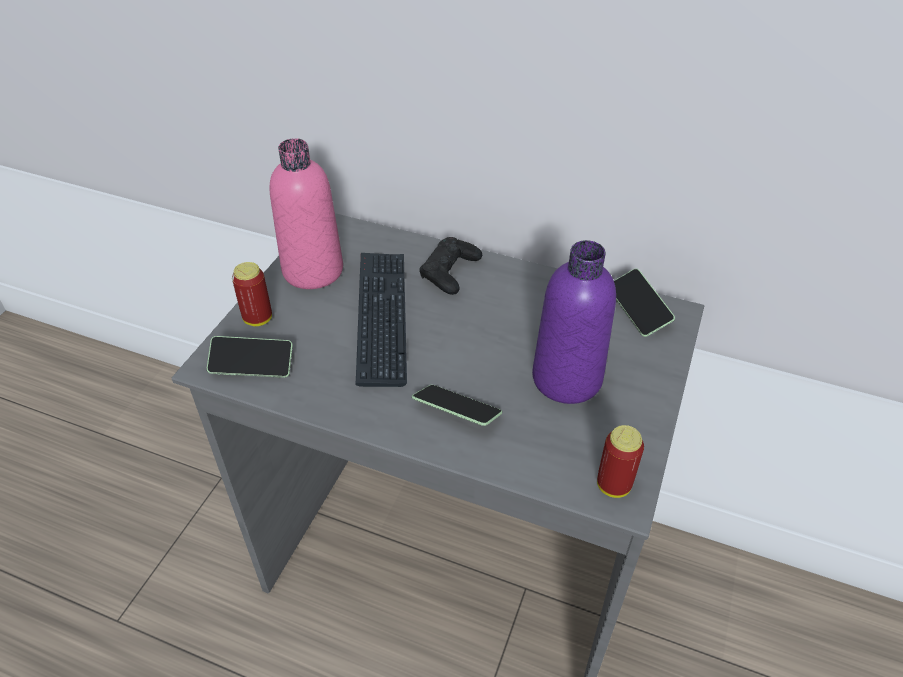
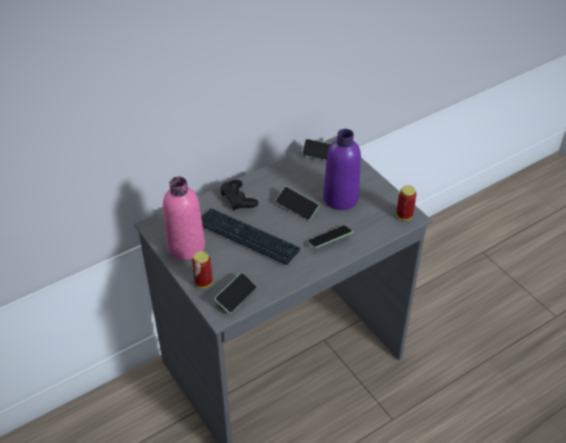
camera: 55 degrees left, 0 degrees up
none -> phone [275,186,319,221]

